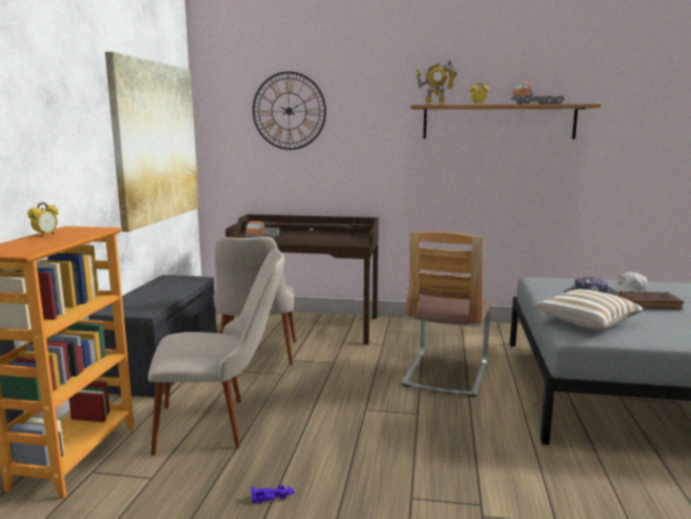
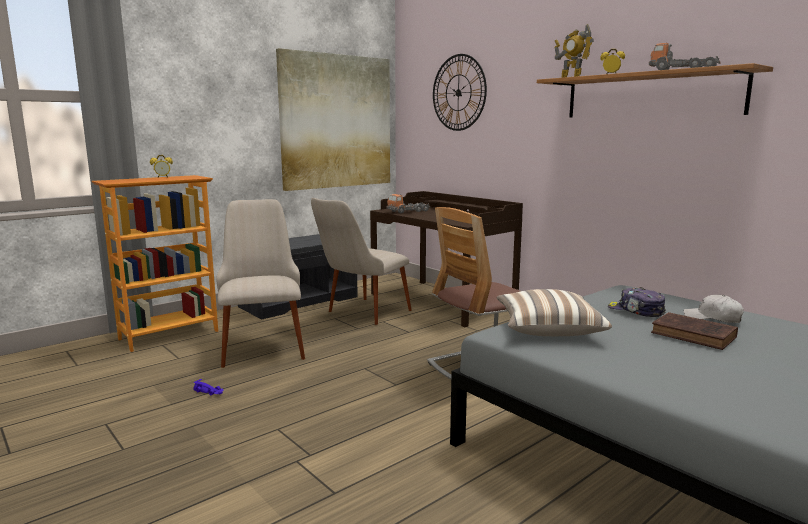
camera: 40 degrees right, 0 degrees up
beige chair [148,249,285,456] -> beige chair turned 135 degrees counterclockwise [216,199,305,368]

